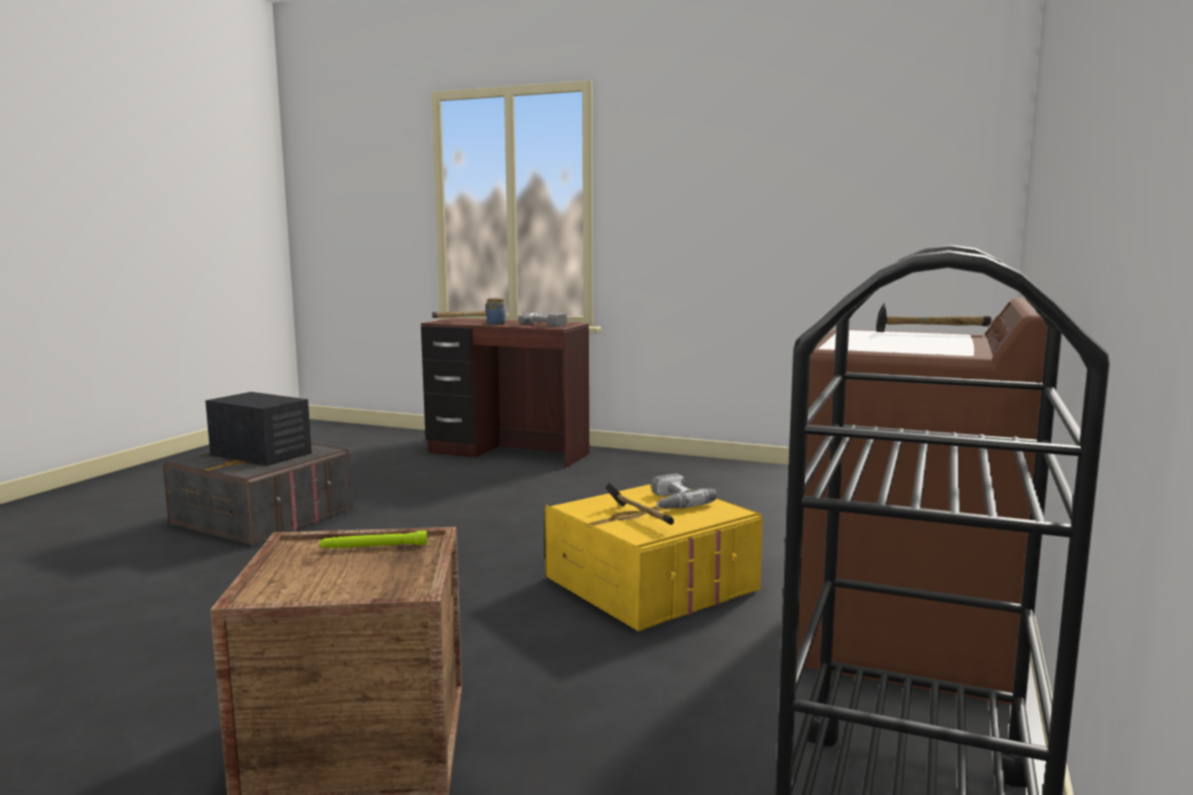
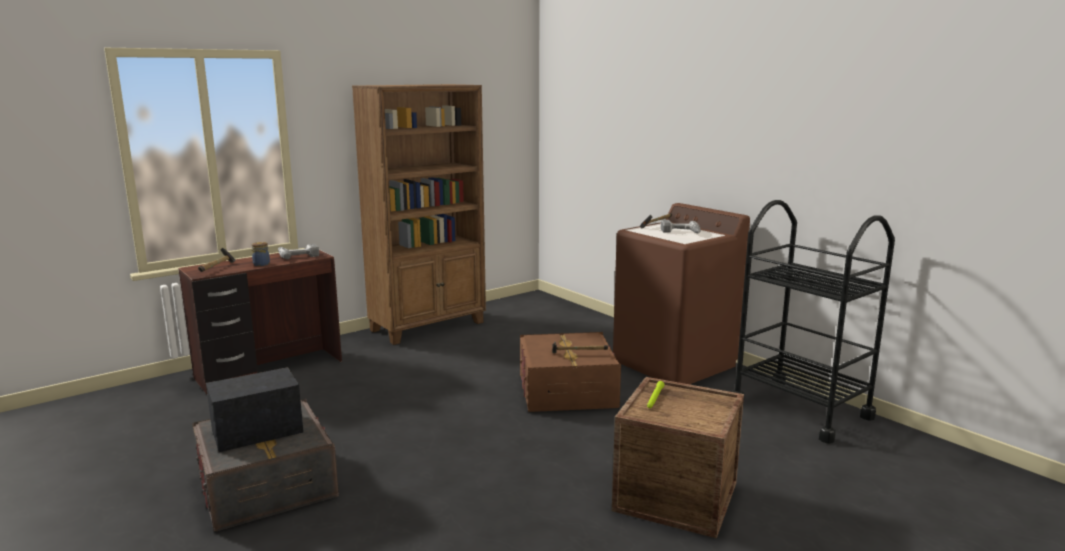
camera: 60 degrees left, 5 degrees up
yellow storage box [545,484,763,631] -> brown storage box [520,332,621,412]
power drill [651,474,717,508] -> power drill moved to [661,220,701,233]
none -> brown bookcase [352,84,486,345]

